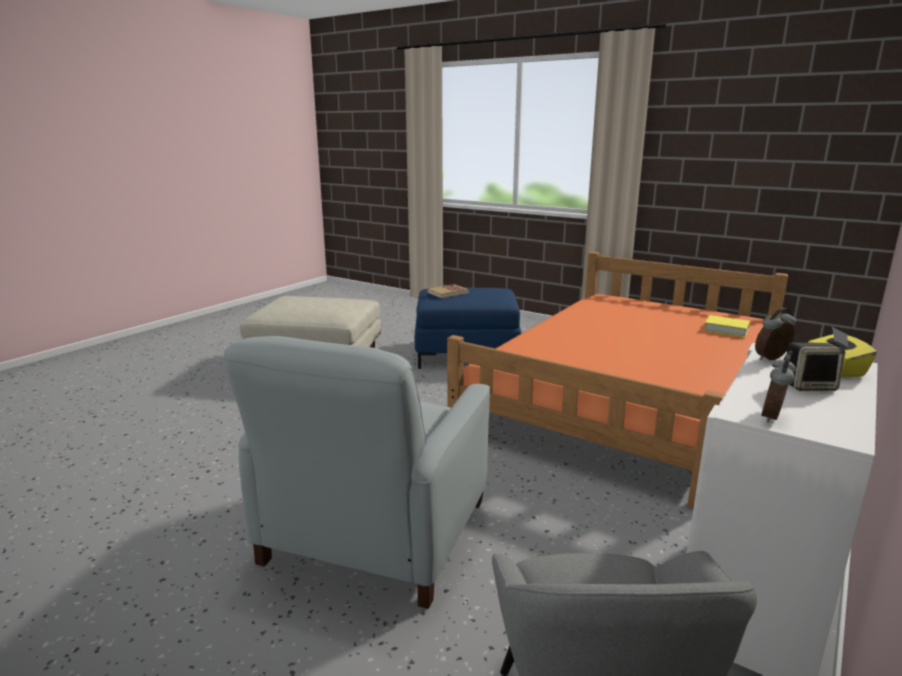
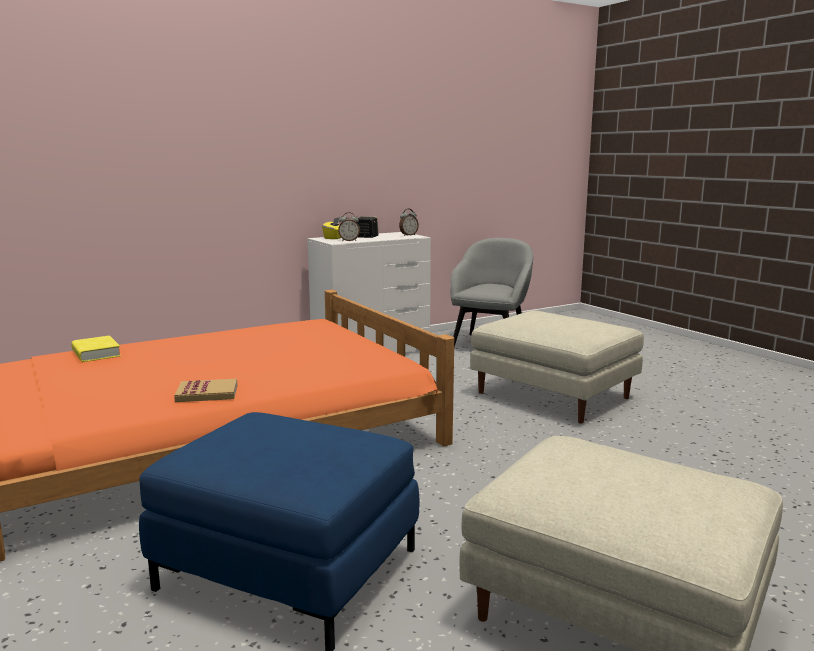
camera: 155 degrees left, 5 degrees down
grey armchair [224,336,490,609] -> beige ottoman [470,311,644,424]
book [427,284,469,298] -> book moved to [174,379,237,402]

